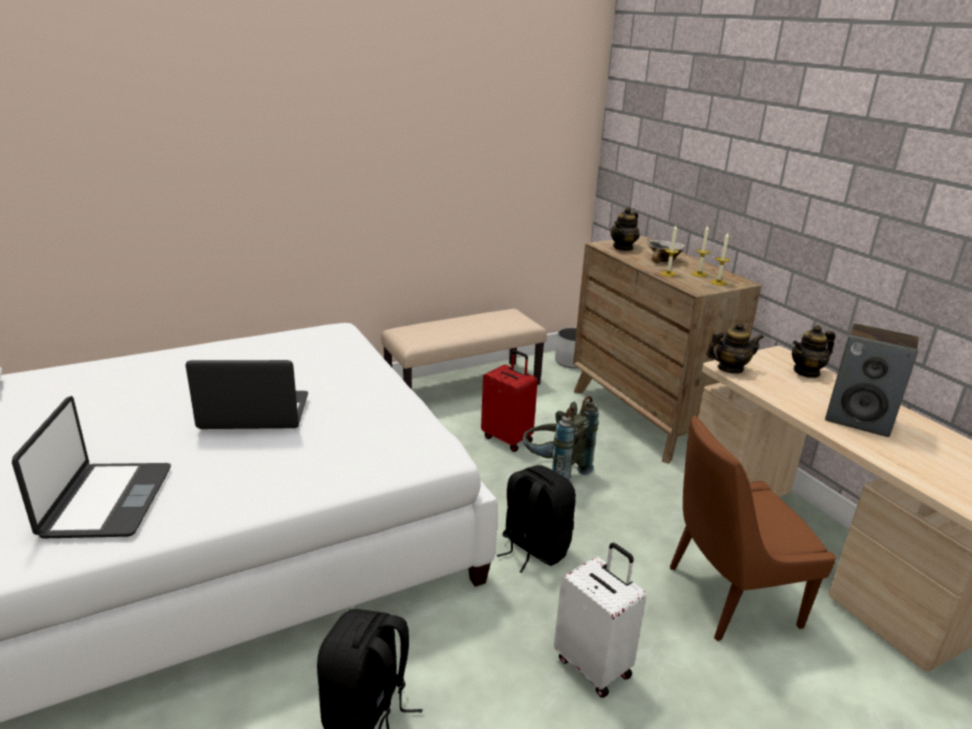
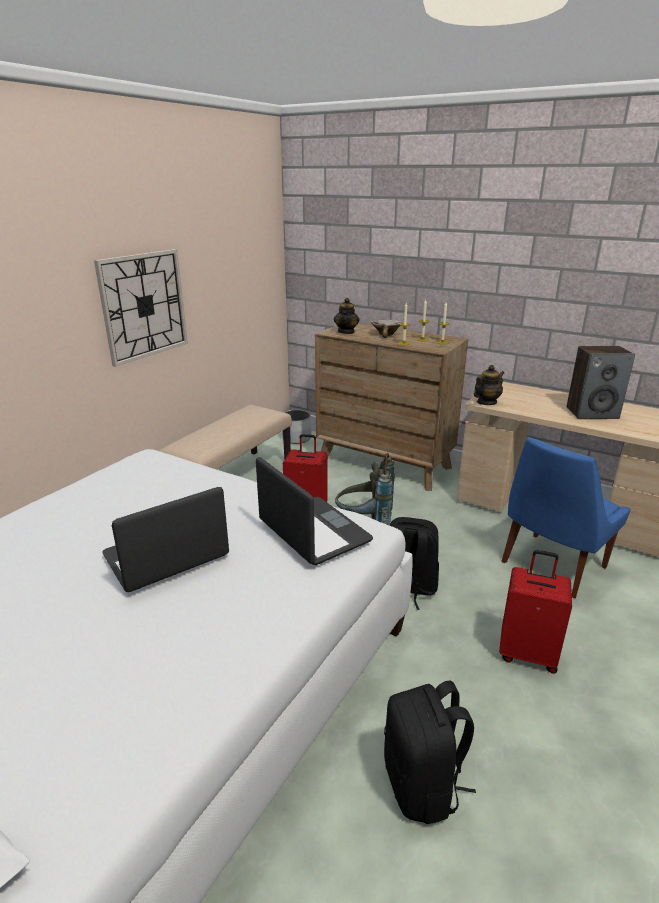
camera: 30 degrees left, 0 degrees up
laptop [12,396,171,539] -> laptop moved to [256,457,373,565]
white suitcase [554,543,646,698] -> red suitcase [499,550,572,674]
brown chair [670,415,836,641] -> blue chair [502,437,631,598]
teapot [792,325,836,378] -> none
none -> wall clock [94,249,188,367]

